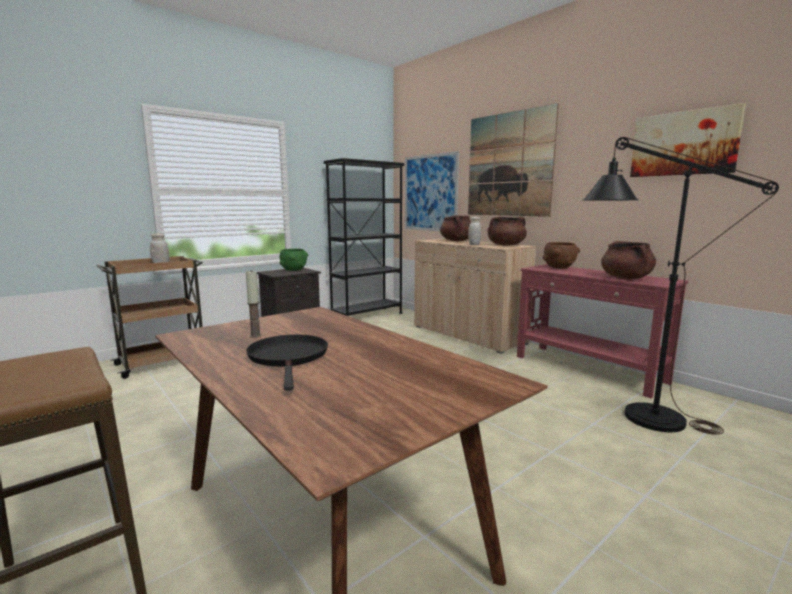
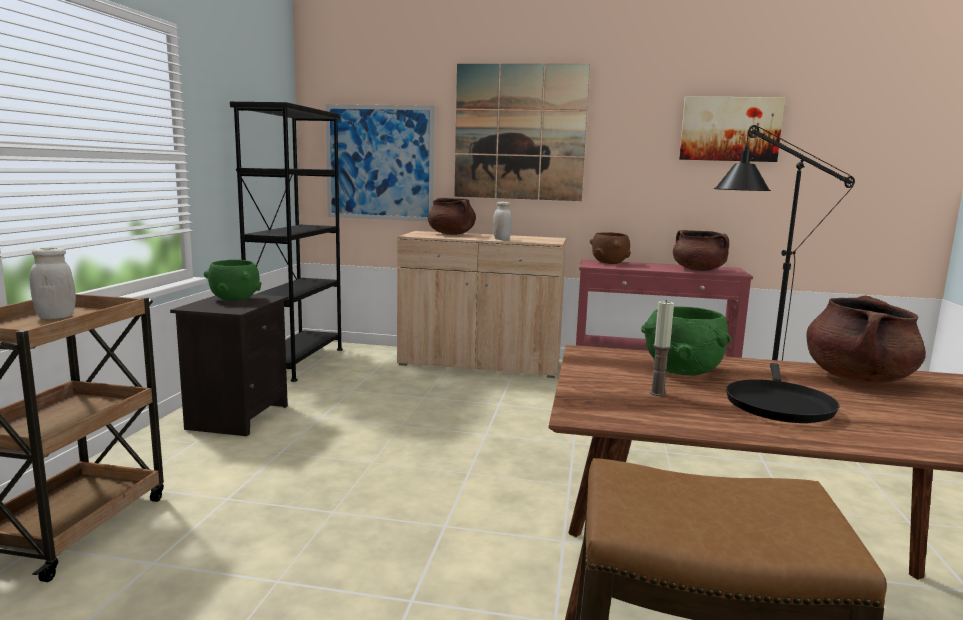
camera: 40 degrees left, 0 degrees up
black frying pan [246,334,328,391] -> black frying pan turned 105 degrees counterclockwise [726,363,839,423]
brown cooking pot [487,217,527,246] -> brown cooking pot moved to [807,296,926,383]
none -> green bowl [641,306,732,376]

